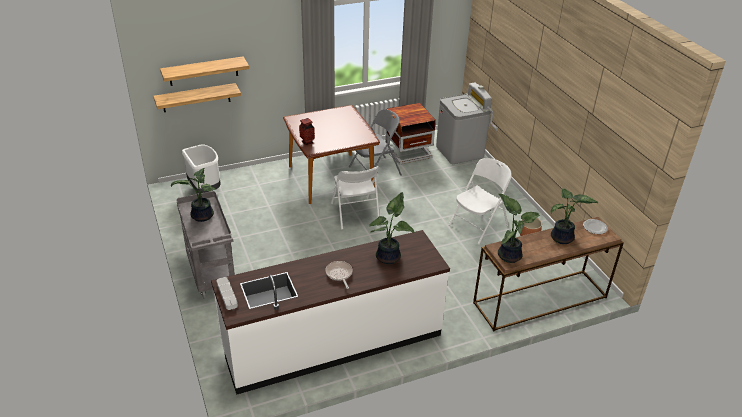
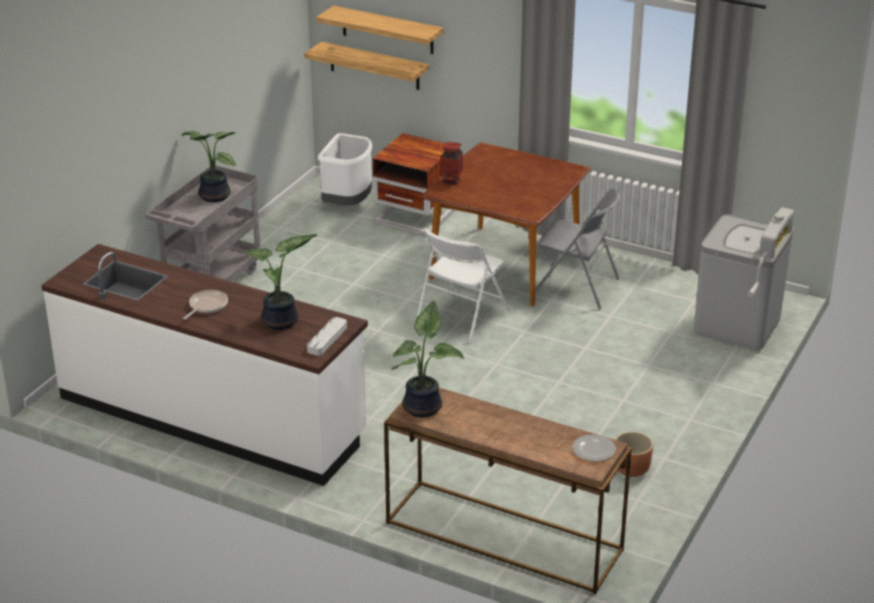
camera: 50 degrees right, 5 degrees down
grey tray [217,277,238,310] -> grey tray moved to [307,317,347,356]
nightstand [385,103,436,165] -> nightstand moved to [373,133,456,237]
white chair [449,158,511,245] -> none
potted plant [551,189,598,244] -> none

